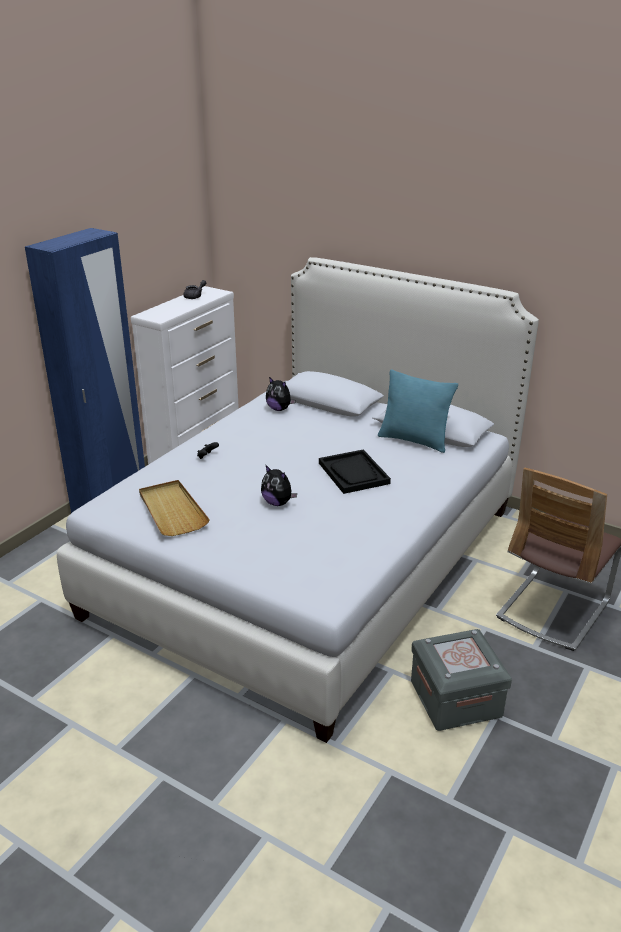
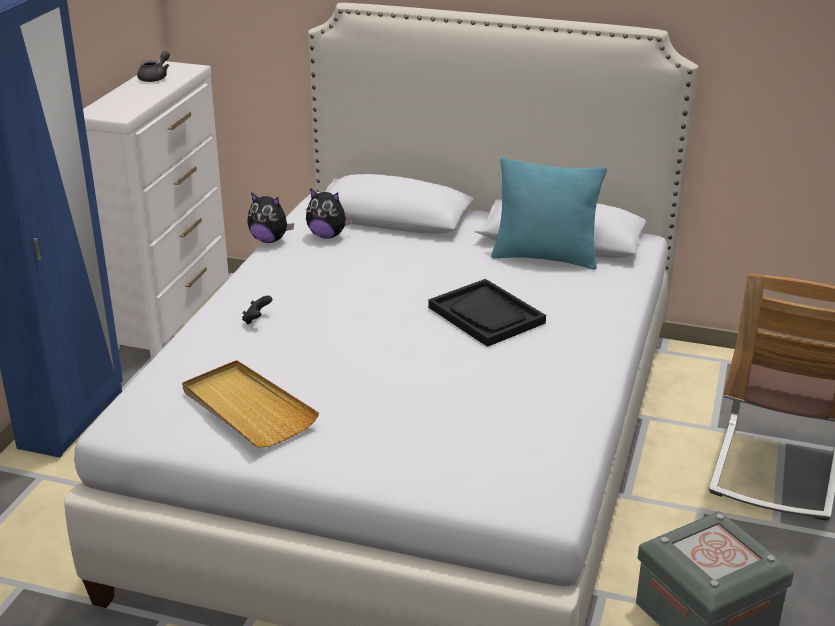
camera: 15 degrees left, 0 degrees up
plush toy [261,465,297,506] -> plush toy moved to [247,192,294,243]

